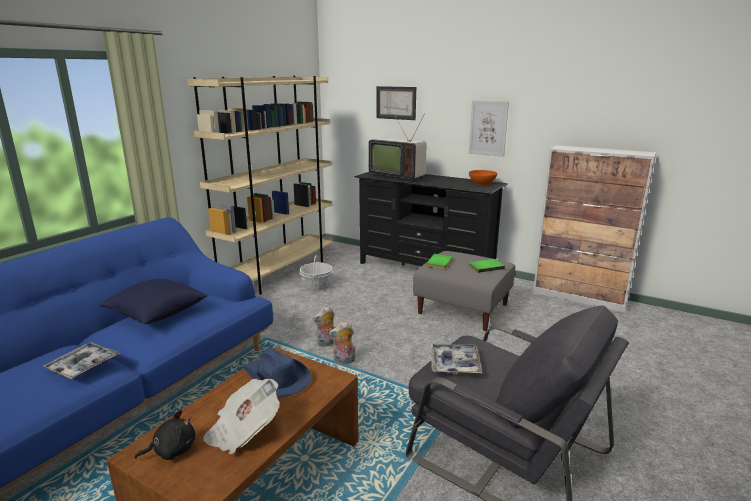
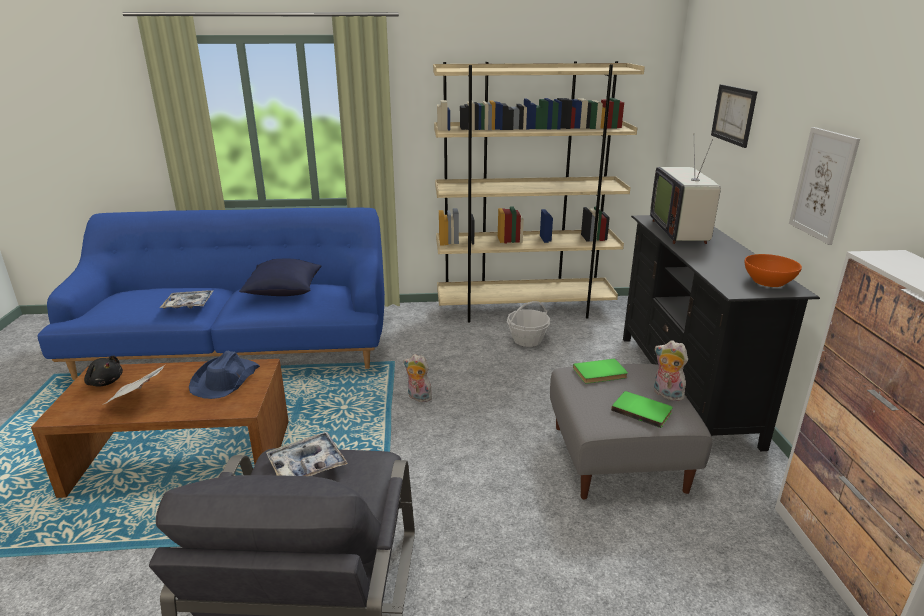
camera: 55 degrees right, 5 degrees up
plush toy [329,321,356,364] -> plush toy moved to [654,340,688,401]

